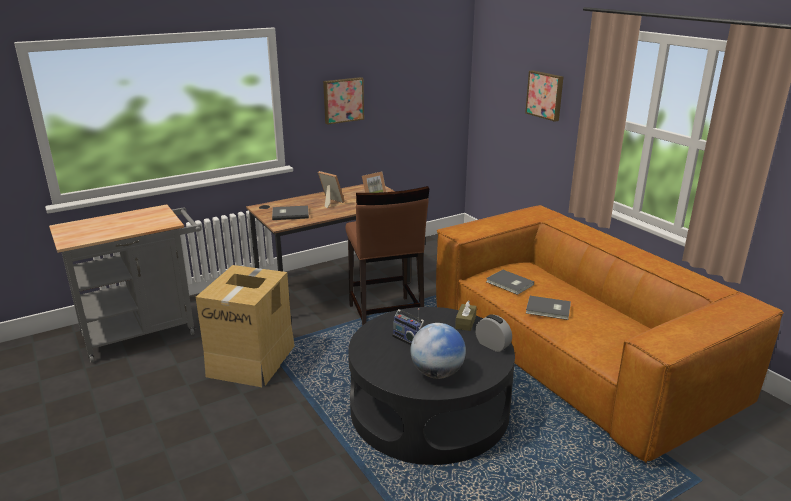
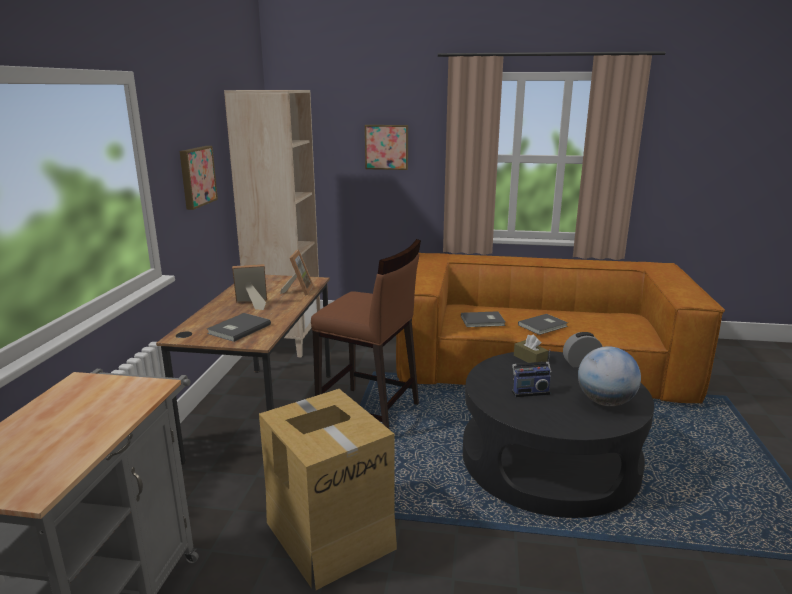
camera: 50 degrees left, 5 degrees down
none -> beige bookcase [224,90,320,357]

